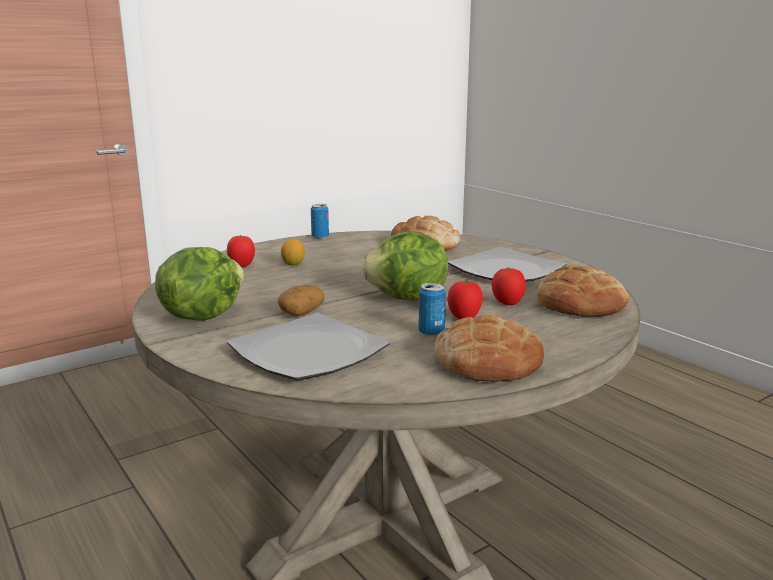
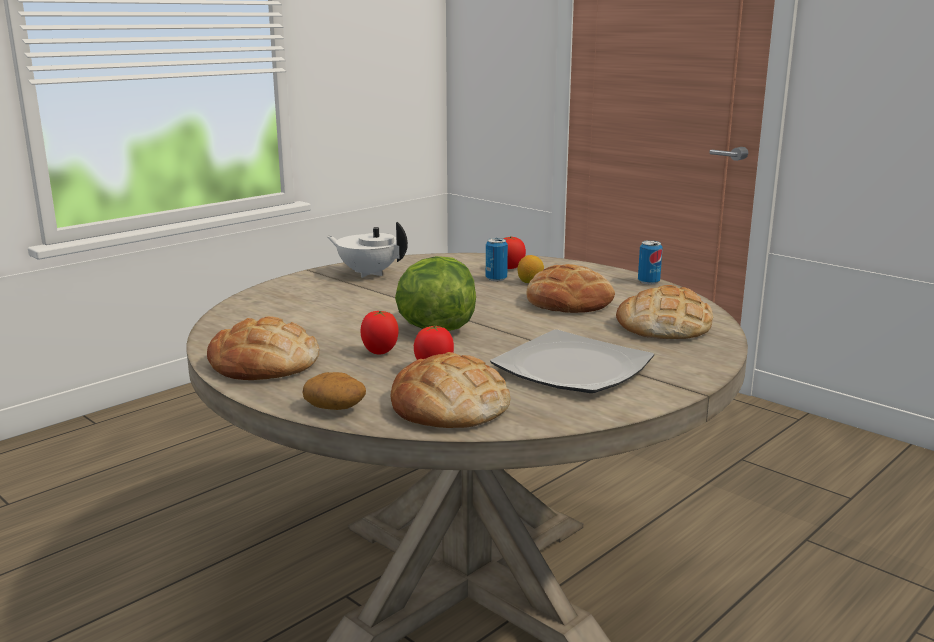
camera: 80 degrees right, 0 degrees up
lettuce [155,247,244,321] -> white teapot [327,222,408,278]
plate [227,313,390,380] -> none
potato [278,285,324,316] -> potato moved to [302,372,366,410]
can [418,283,446,337] -> can moved to [486,238,508,281]
none -> bread [526,264,615,313]

